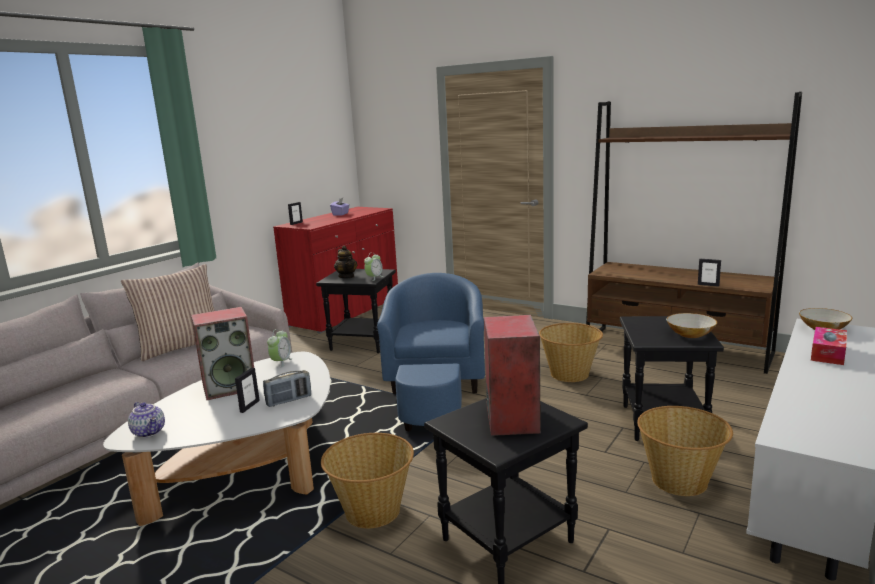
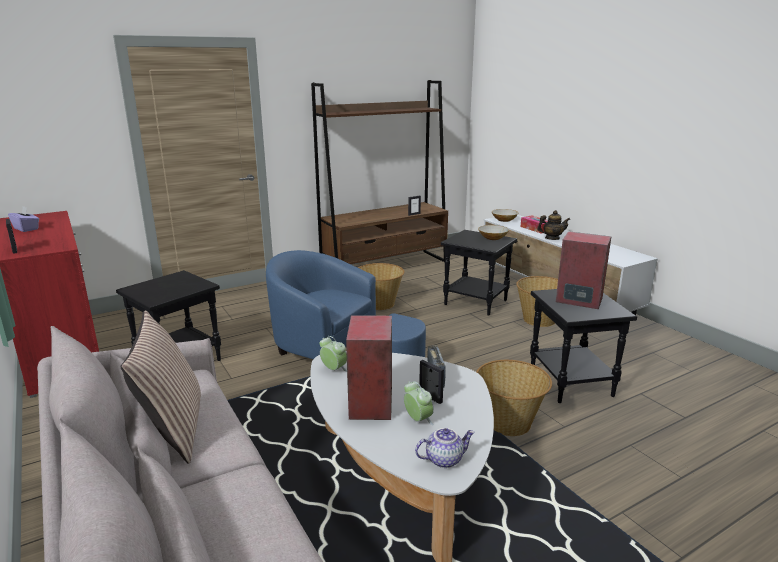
camera: 65 degrees left, 5 degrees up
teapot [334,246,357,278] -> teapot moved to [537,210,570,240]
alarm clock [364,252,384,281] -> alarm clock moved to [404,381,434,426]

